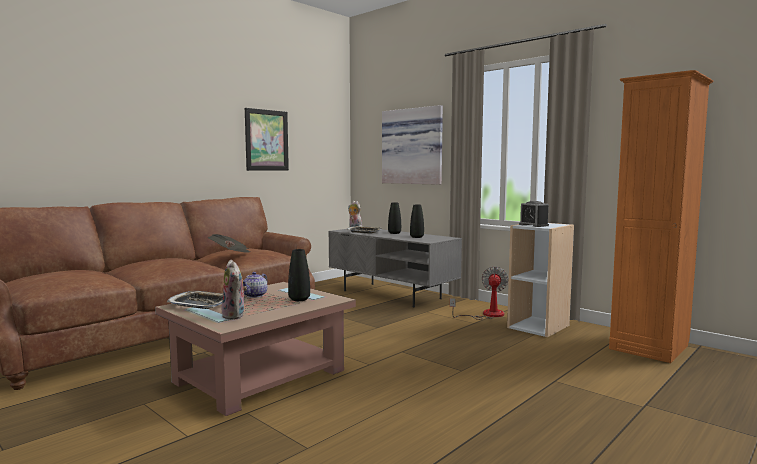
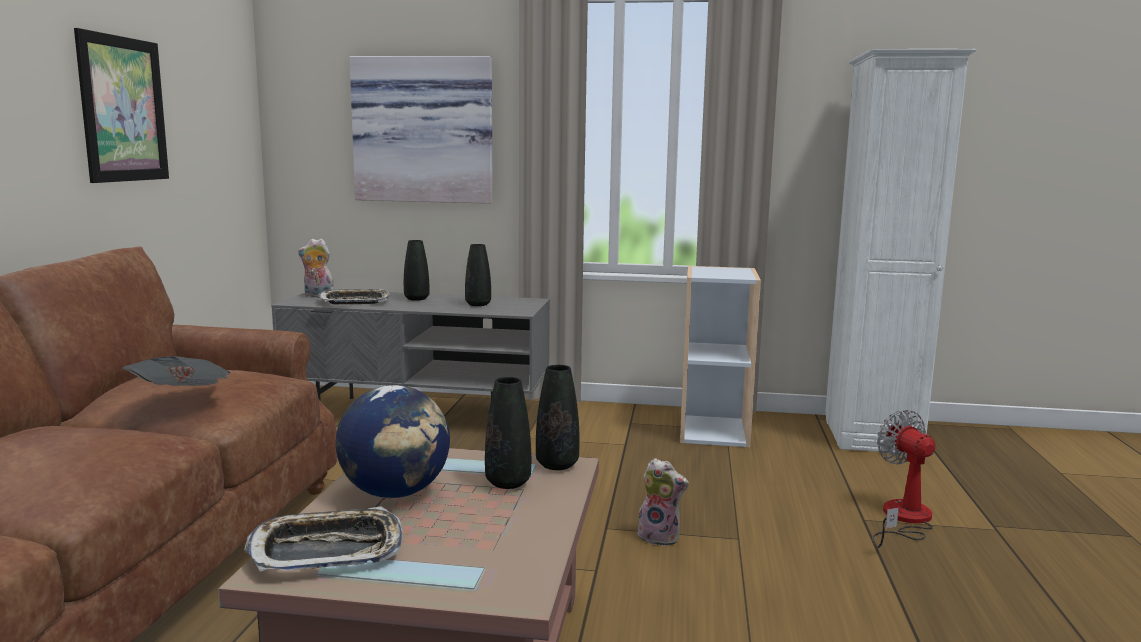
camera: 35 degrees left, 5 degrees up
plush toy [222,260,247,320] -> plush toy moved to [634,458,689,547]
teapot [243,272,268,298] -> globe [336,385,450,498]
fan [450,266,509,320] -> fan moved to [872,409,935,548]
alarm clock [519,201,549,227] -> none
orange cabinet [609,70,714,363] -> white cabinet [826,49,976,453]
none -> black vase [536,365,580,470]

